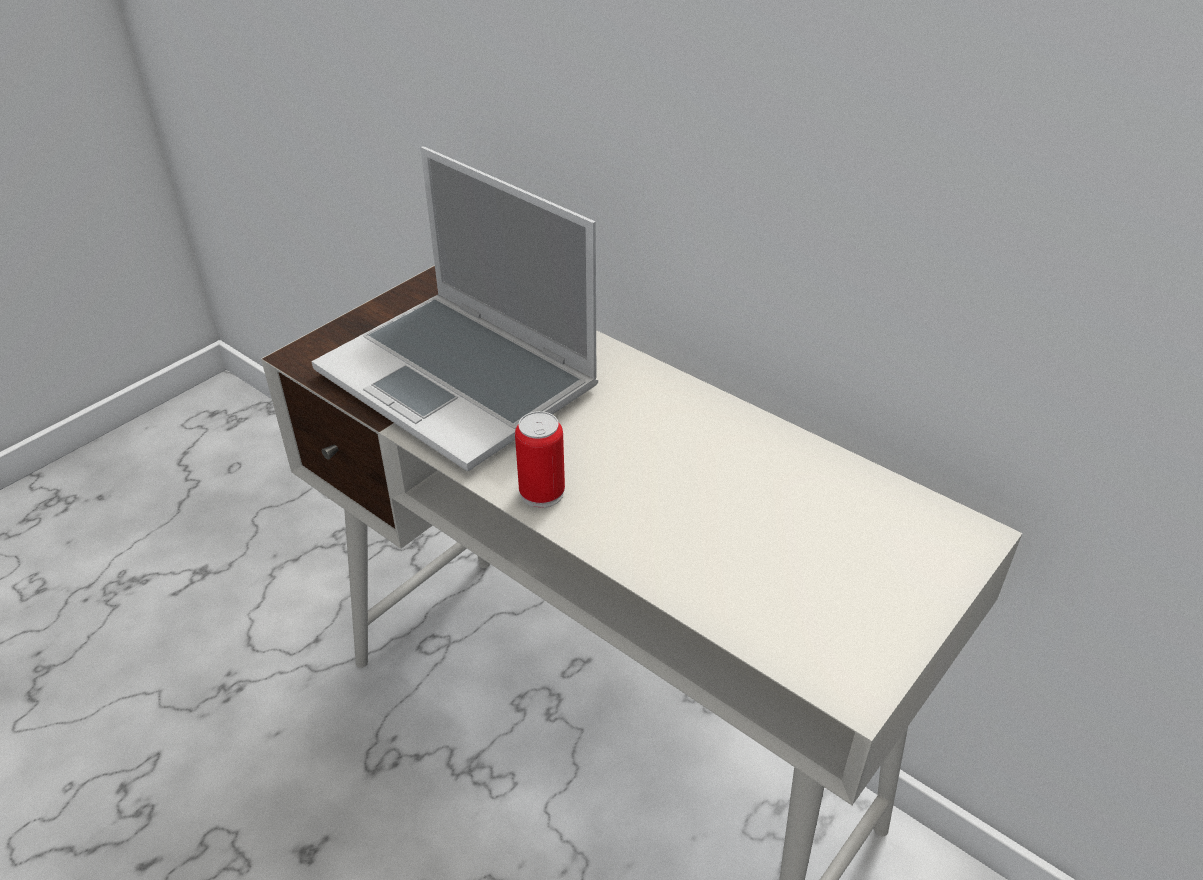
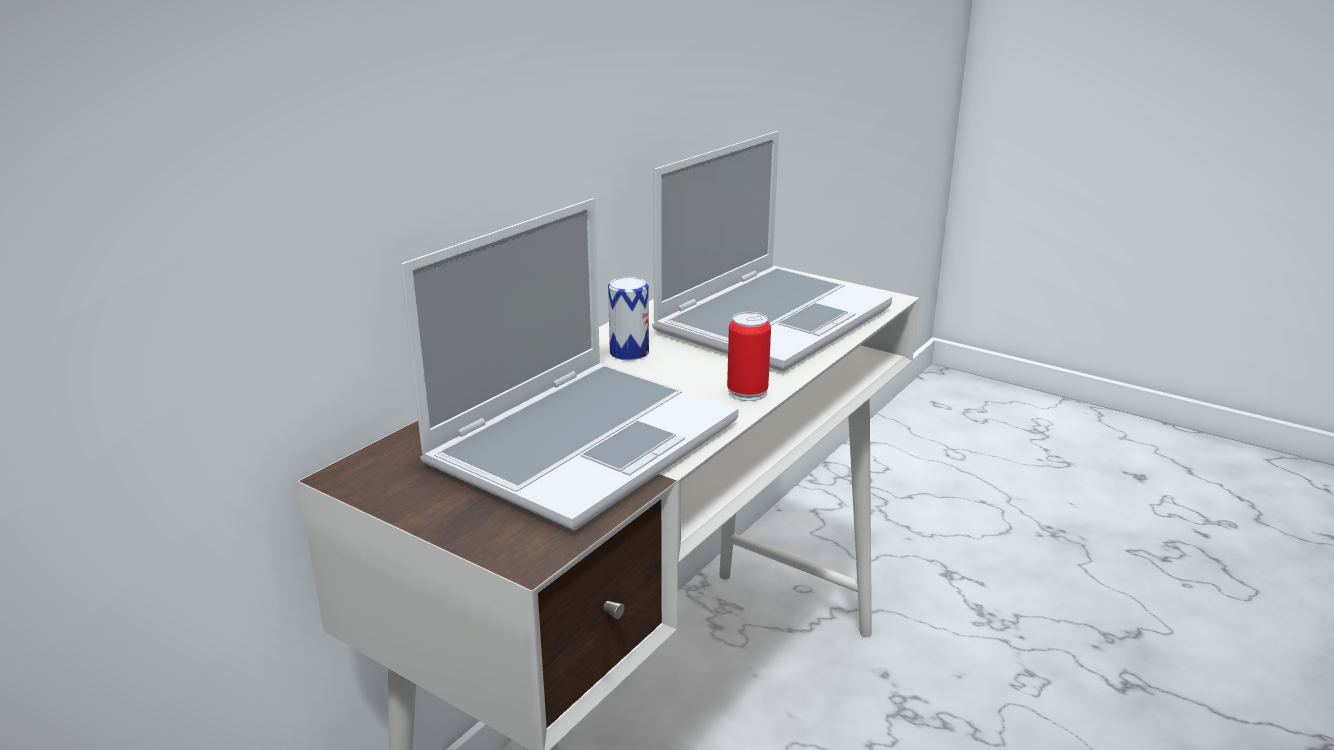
camera: 95 degrees left, 15 degrees down
none -> can [608,277,649,360]
none -> laptop [652,131,892,372]

